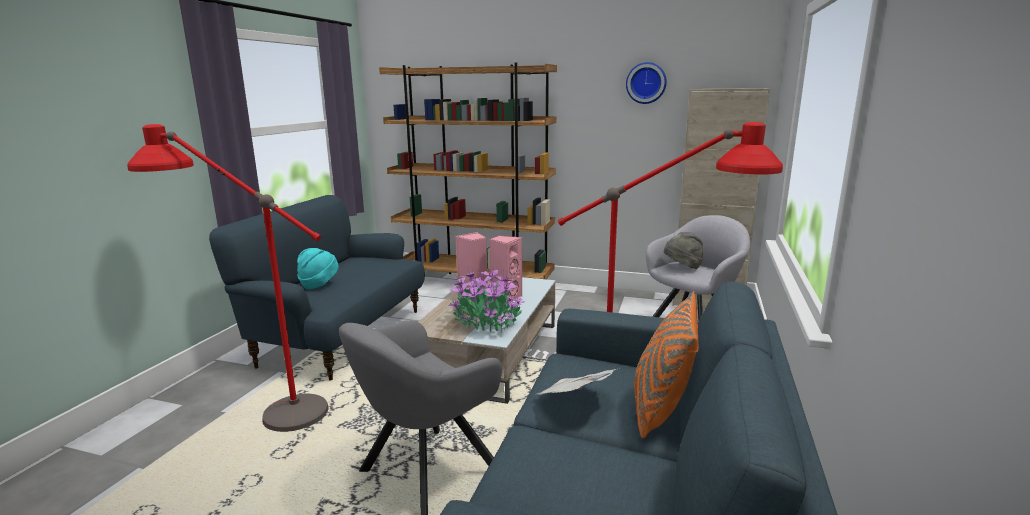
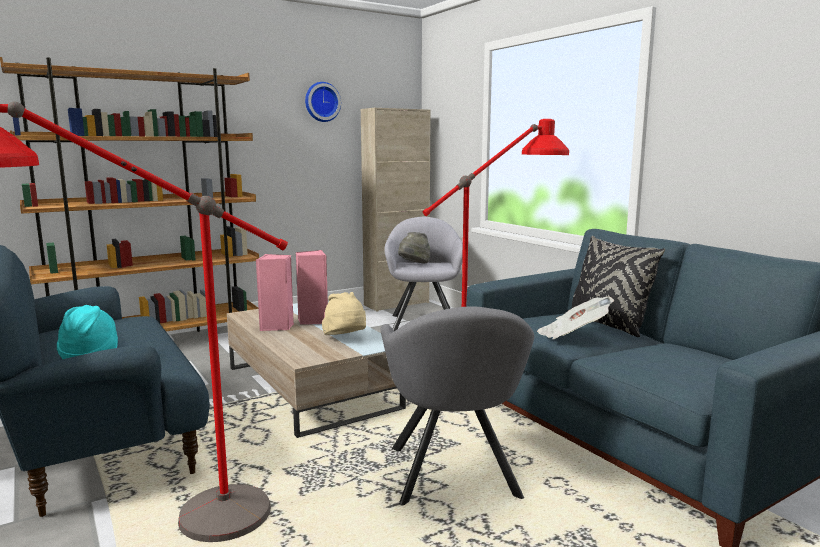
camera: 50 degrees left, 5 degrees down
potted plant [449,264,525,333] -> beige hat [322,292,366,335]
orange pillow [634,291,699,439] -> black pillow [571,236,665,337]

